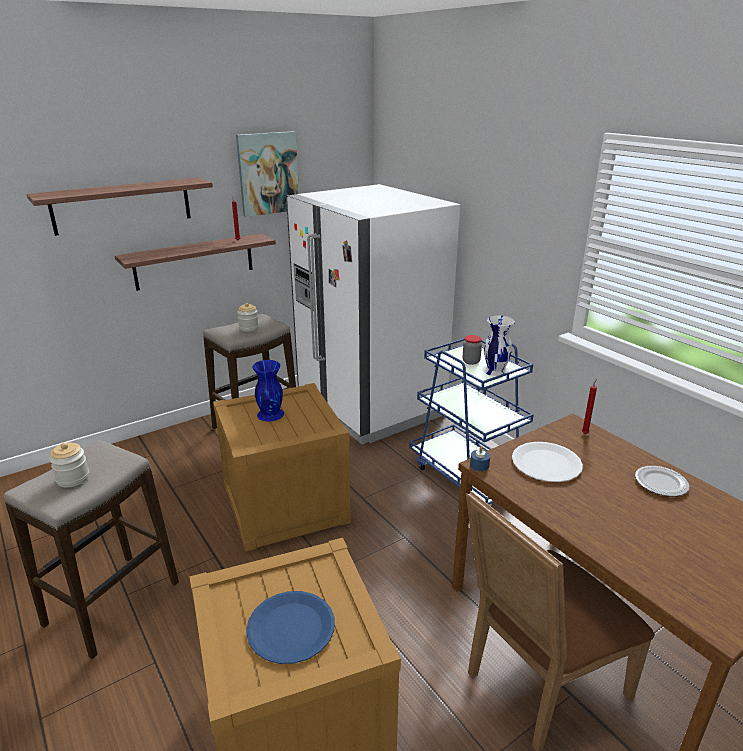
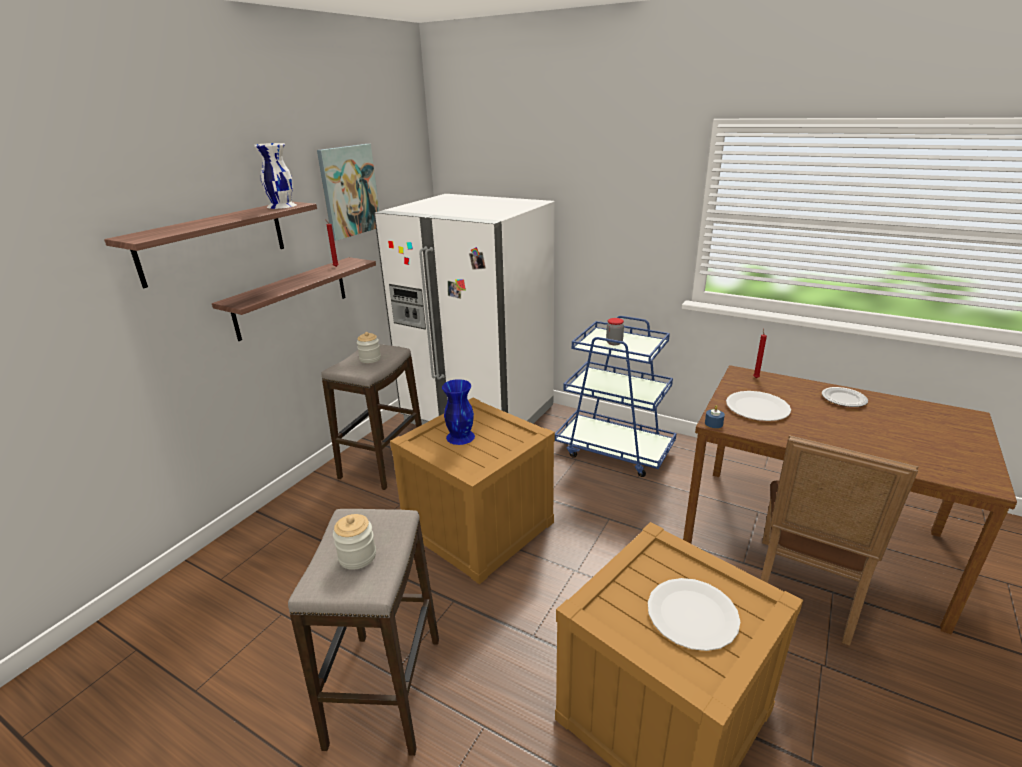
camera: 25 degrees left, 0 degrees up
blue plate [246,591,335,664] -> white plate [648,578,740,651]
white vase [482,316,515,376] -> white vase moved to [254,143,297,209]

